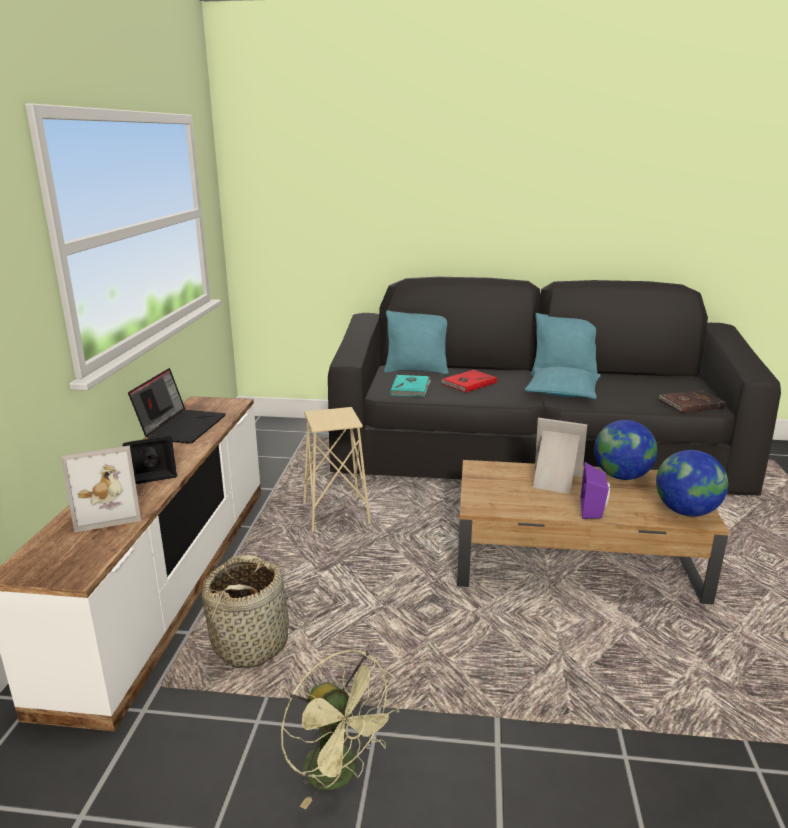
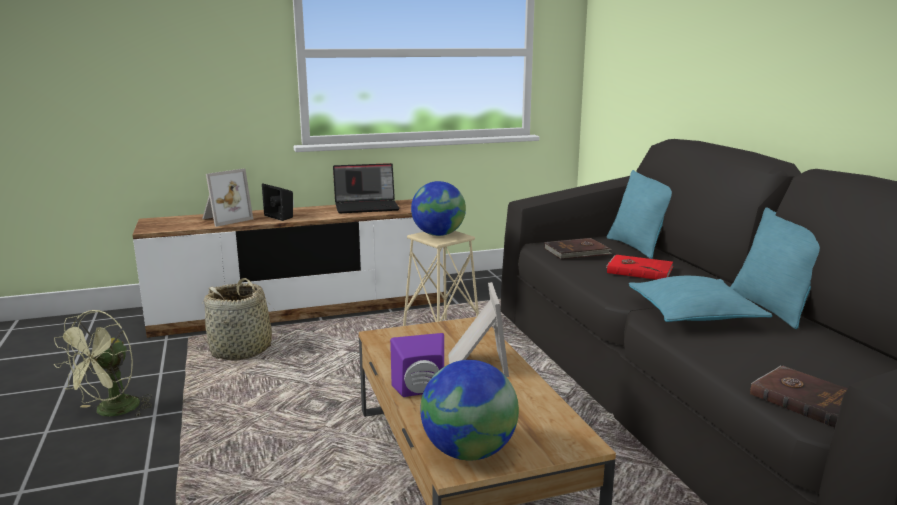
camera: 65 degrees right, 5 degrees down
picture frame [61,446,141,533] -> picture frame turned 90 degrees counterclockwise [202,168,253,227]
turquoise book [390,375,431,397] -> brown book [544,238,612,259]
globe [594,420,657,480] -> globe moved to [411,181,466,236]

